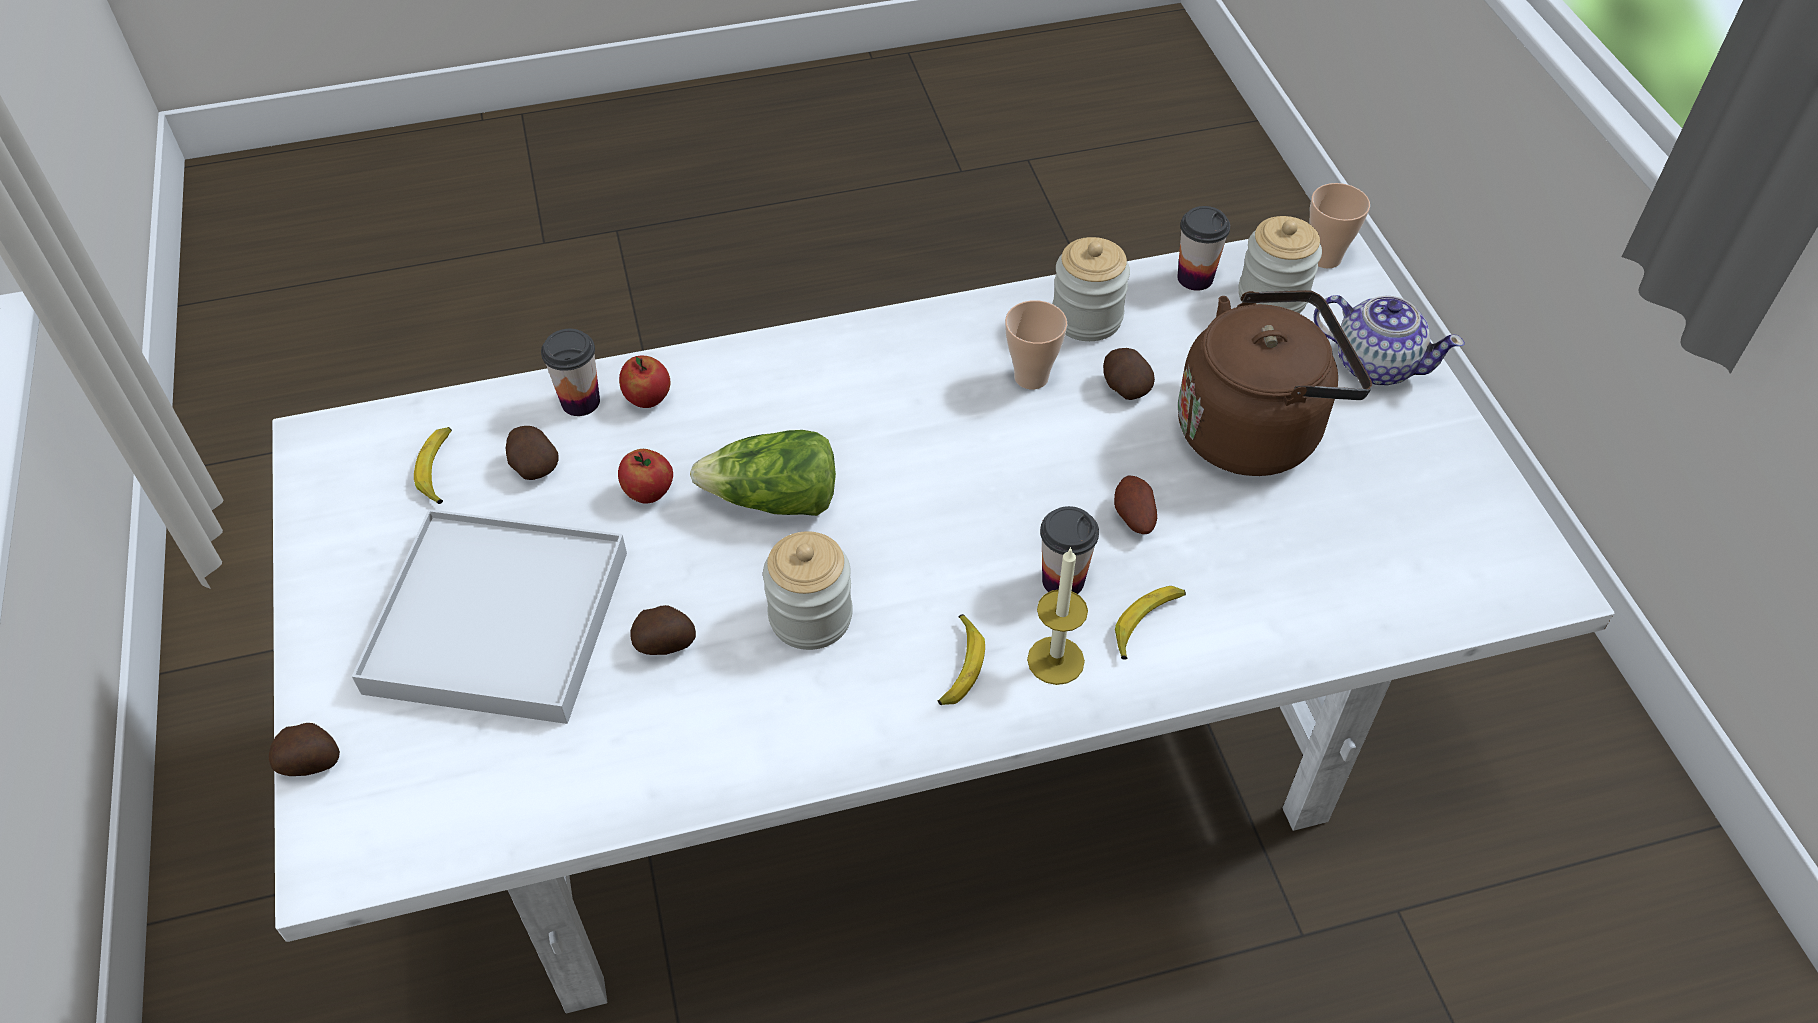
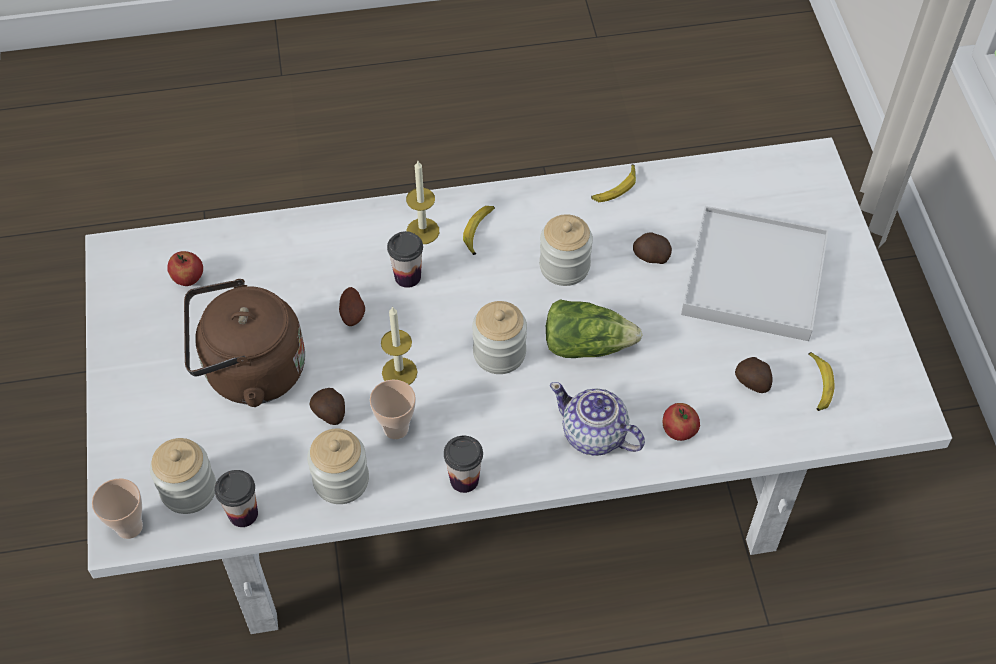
camera: 175 degrees left, 5 degrees up
potato [269,723,340,776] -> none
cup [541,329,600,416] -> cup moved to [444,436,483,493]
apple [618,449,673,503] -> apple moved to [167,251,203,286]
banana [1115,586,1186,660] -> banana moved to [591,164,636,202]
teapot [1313,295,1465,385] -> teapot moved to [550,382,645,456]
none -> candle [381,306,418,385]
none -> jar [472,301,527,374]

